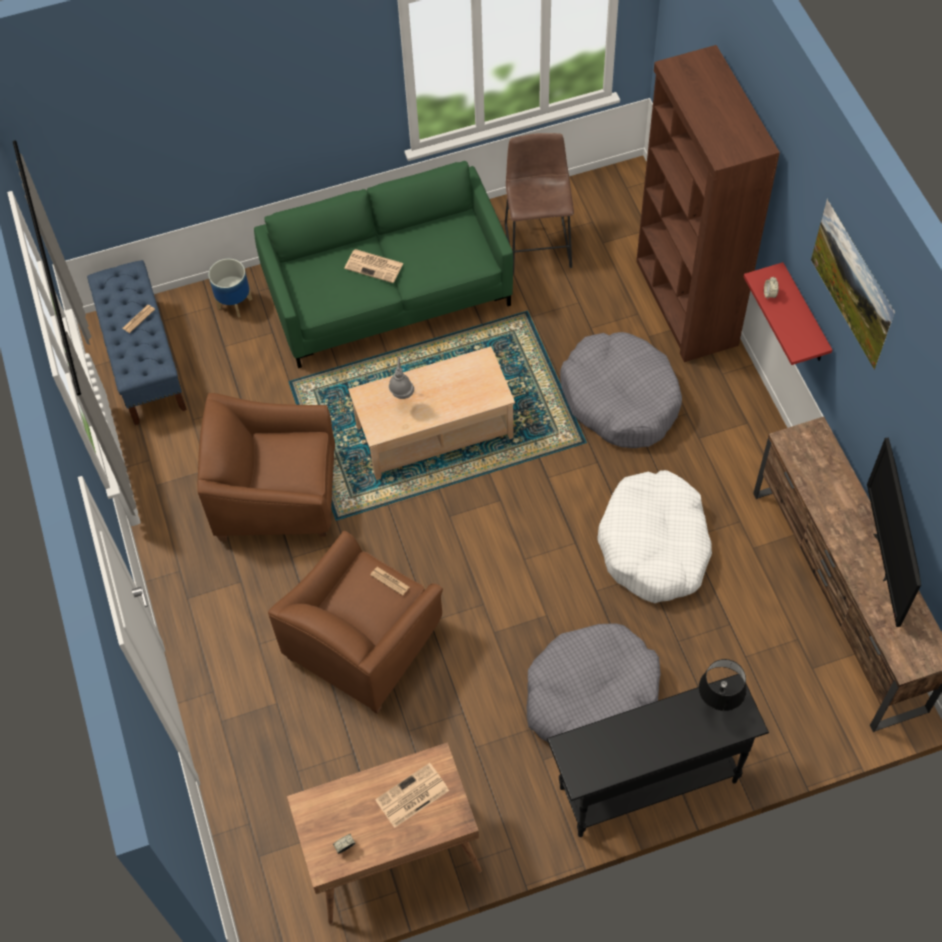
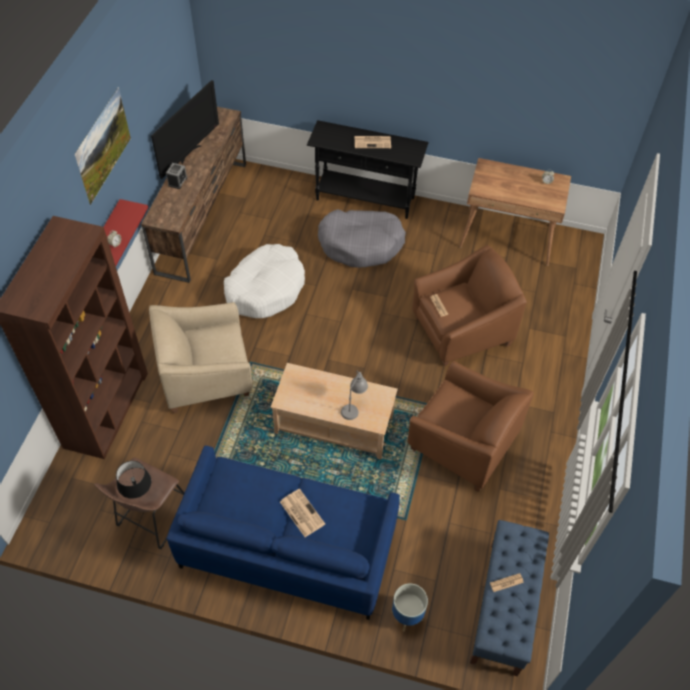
camera: 150 degrees left, 5 degrees down
green sofa [254,161,513,368] -> blue sofa [167,446,400,620]
newspaper [375,763,449,828] -> newspaper moved to [355,136,391,148]
grey dog bed [560,332,682,448] -> beige armchair [149,302,253,413]
black table lamp [699,659,747,711] -> black table lamp moved to [116,461,152,499]
none -> alarm clock [166,163,187,189]

